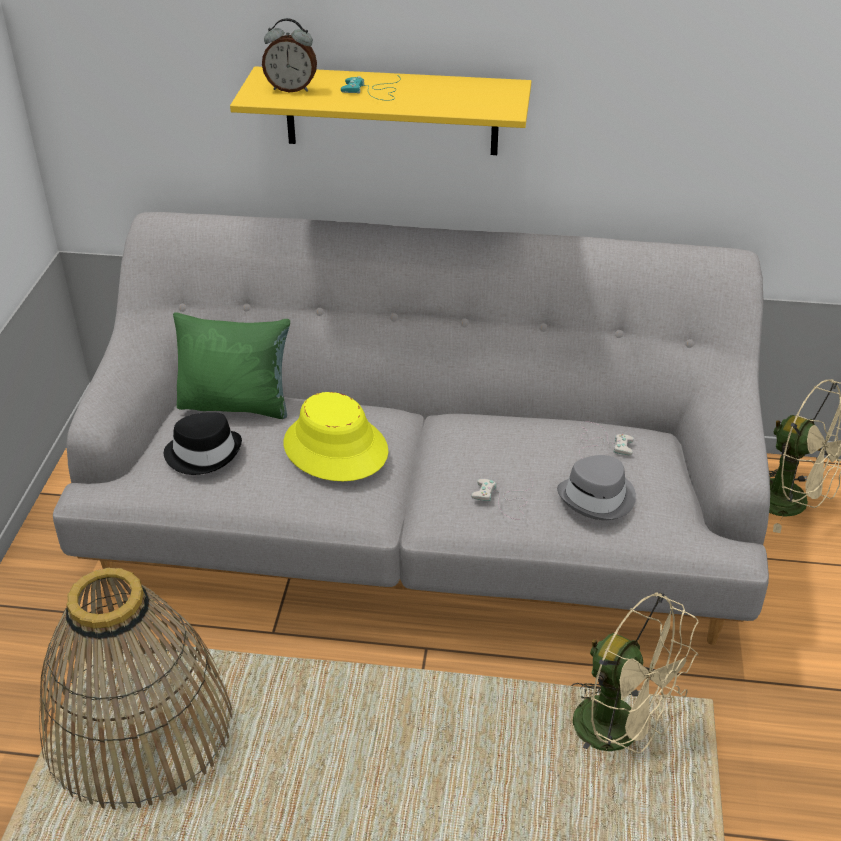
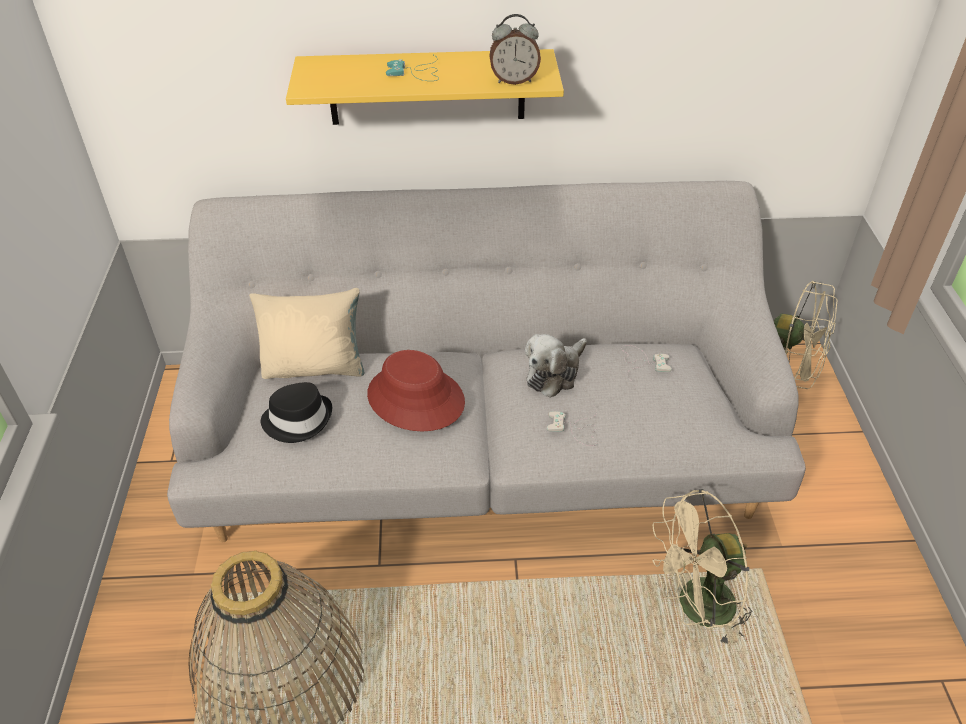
camera: 10 degrees left, 5 degrees up
green pillow [173,312,290,419] -> beige pillow [249,288,365,379]
alarm clock [262,18,317,92] -> alarm clock moved to [489,14,541,85]
yellow hat [284,392,388,481] -> red hat [367,350,465,431]
grey hat [557,455,636,520] -> none
beige fan [571,592,699,756] -> beige fan turned 135 degrees clockwise [652,489,753,646]
none -> plush toy [525,334,587,398]

